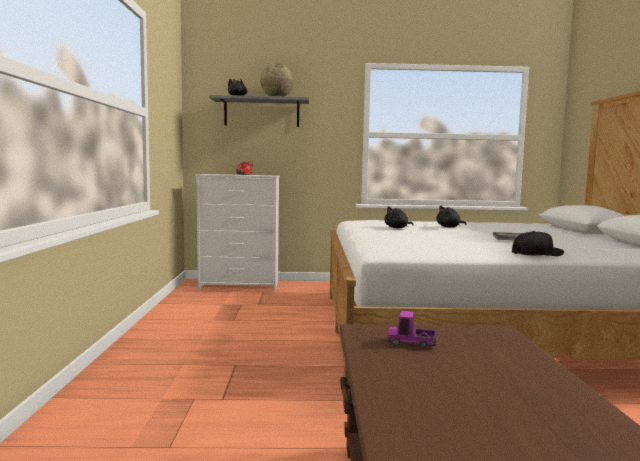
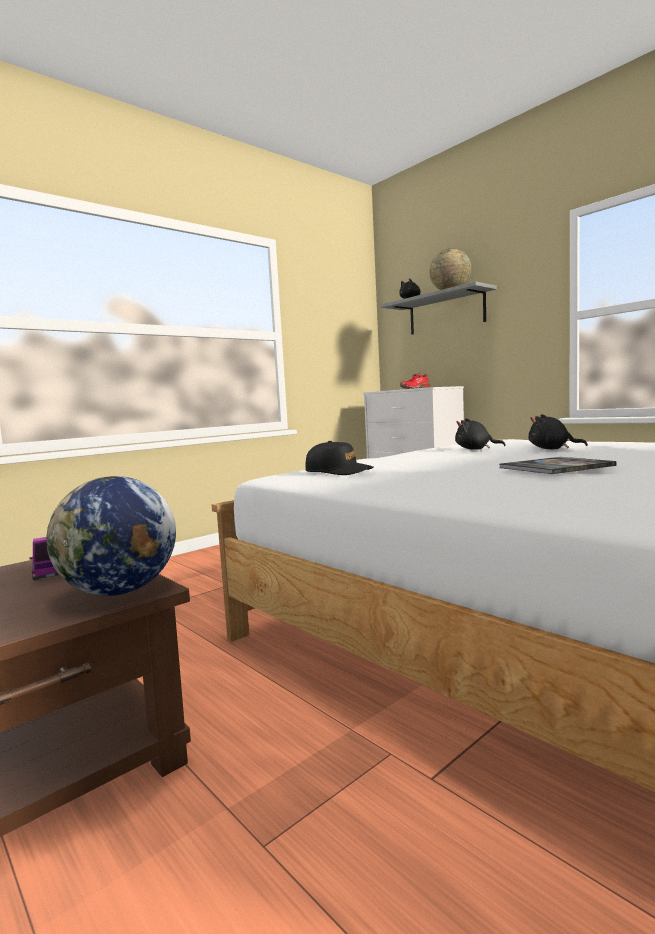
camera: 50 degrees right, 0 degrees up
black cap [512,231,564,256] -> black cap moved to [305,441,374,475]
none -> globe [46,476,176,596]

